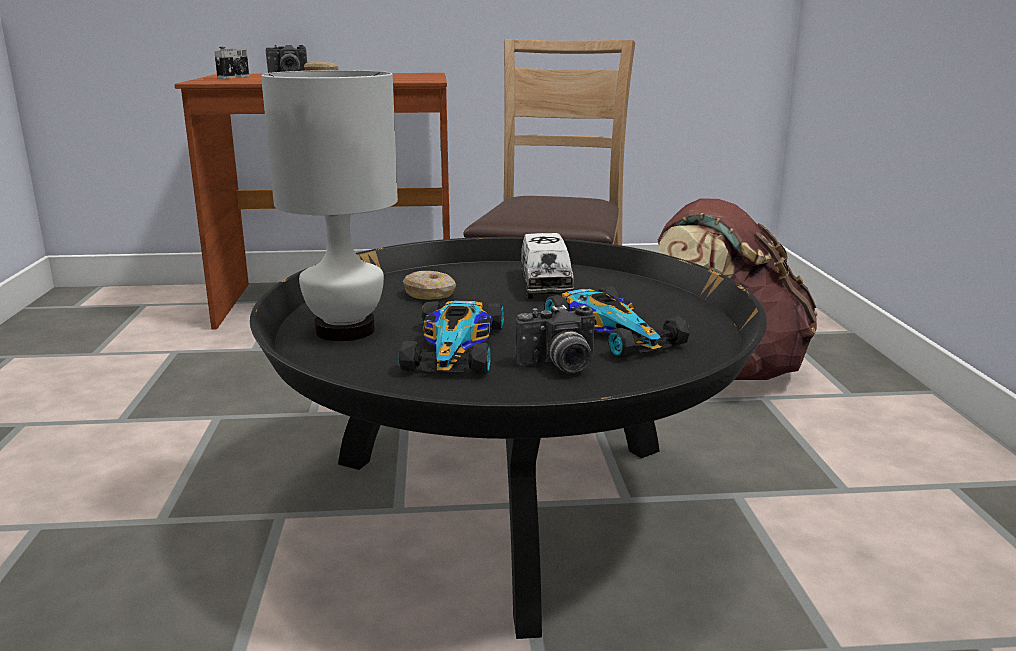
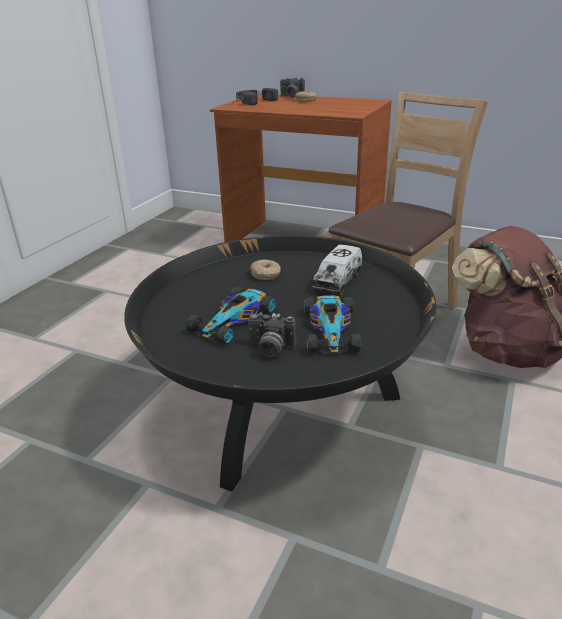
camera: 30 degrees right, 10 degrees up
camera [214,47,249,79] -> black headphones [236,88,278,105]
white table lamp [261,70,398,341] -> none

